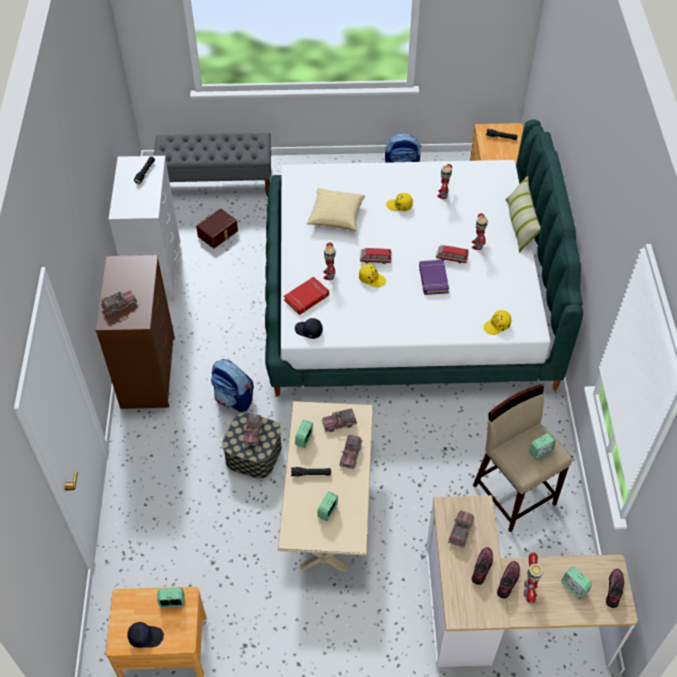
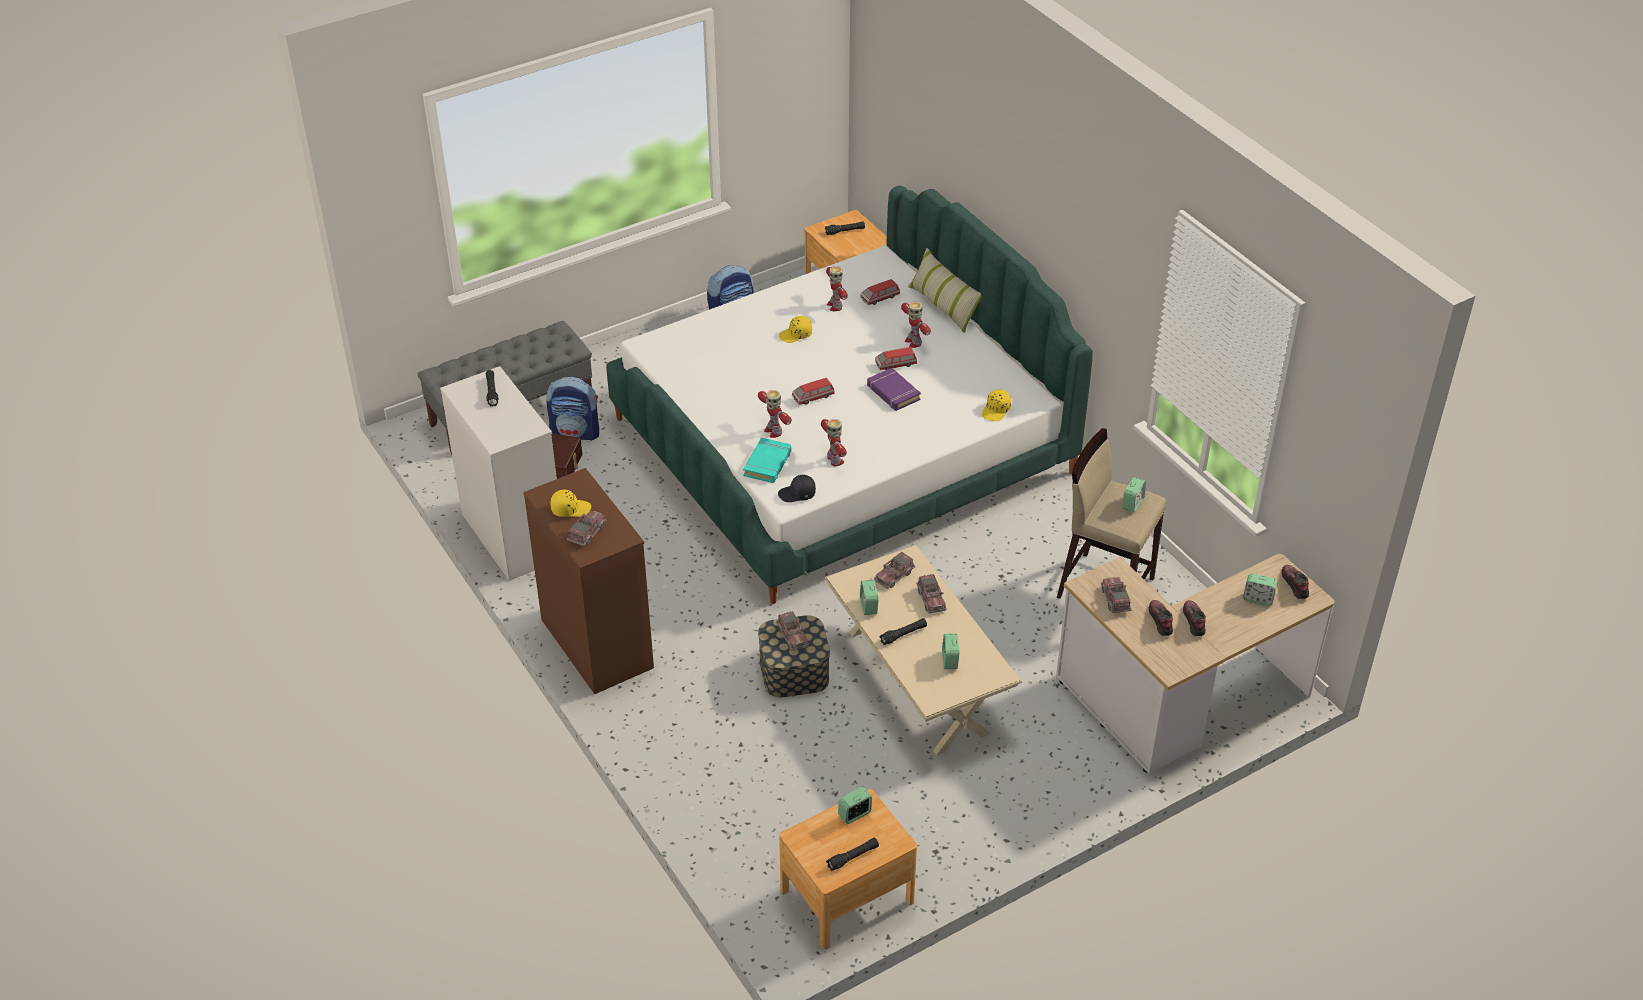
camera: 30 degrees left, 10 degrees down
black cap [127,622,164,648] -> black flashlight [826,838,879,871]
backpack [211,359,254,412] -> backpack moved to [546,376,599,441]
red book [284,277,329,315] -> turquoise book [743,437,791,483]
pillow [307,188,365,231] -> none
yellow cap [359,264,386,288] -> yellow cap moved to [550,490,591,517]
toy robot [524,552,544,604] -> toy robot moved to [821,419,847,466]
none -> toy car [860,279,900,305]

